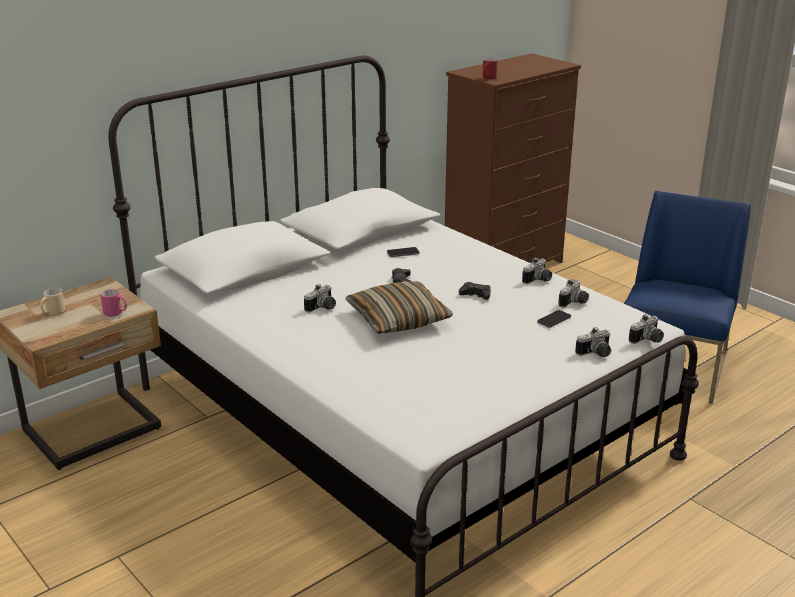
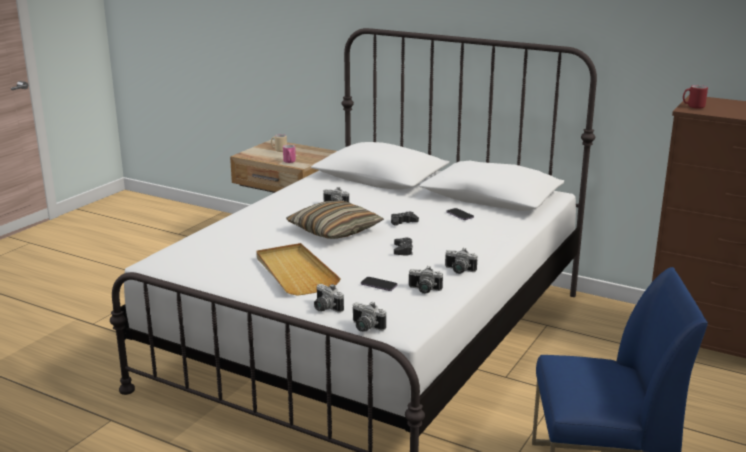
camera: 70 degrees right, 5 degrees down
none -> beige tray [256,243,341,296]

